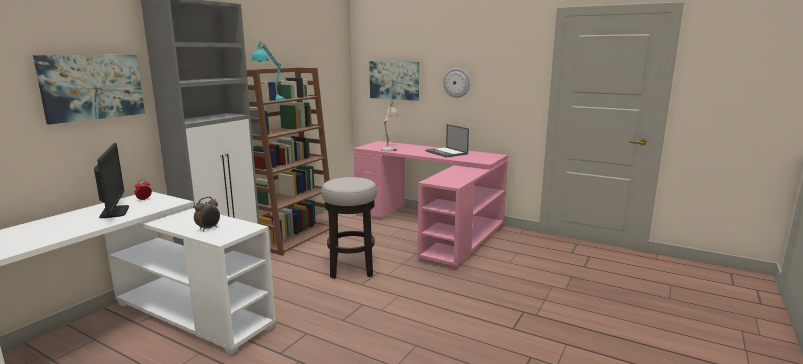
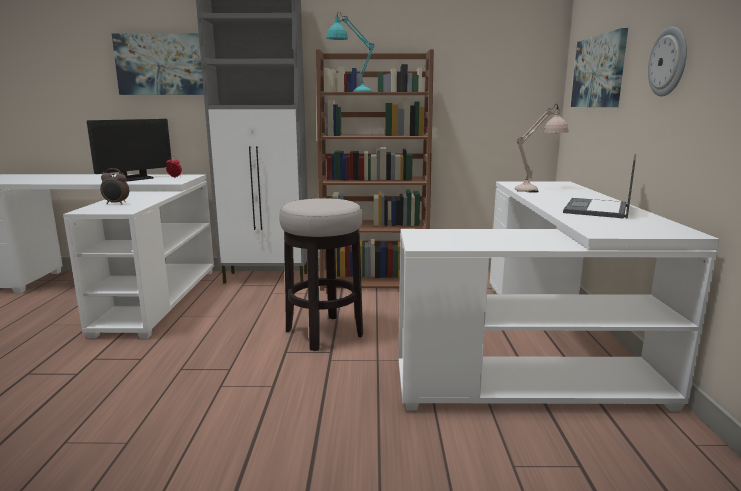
camera: 60 degrees right, 0 degrees up
pink desk [354,141,508,270] -> white desk [398,182,720,411]

